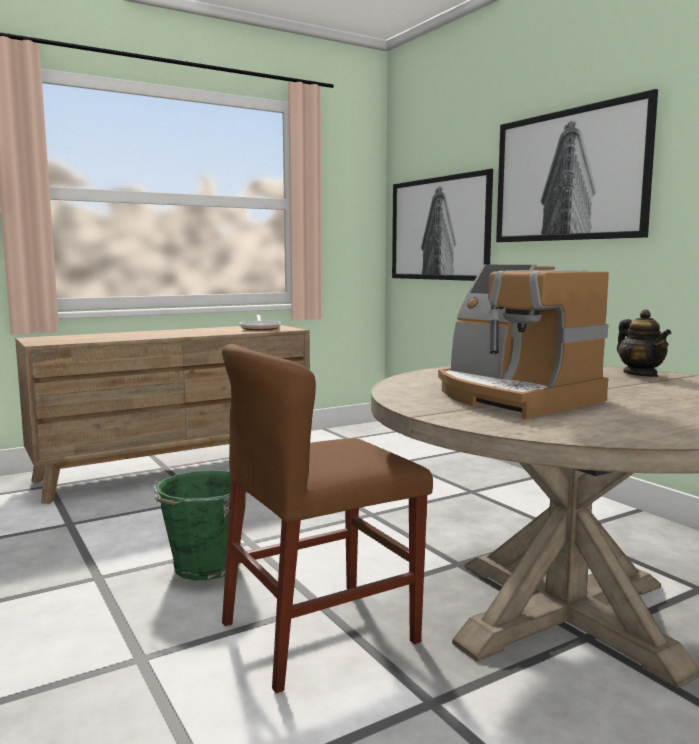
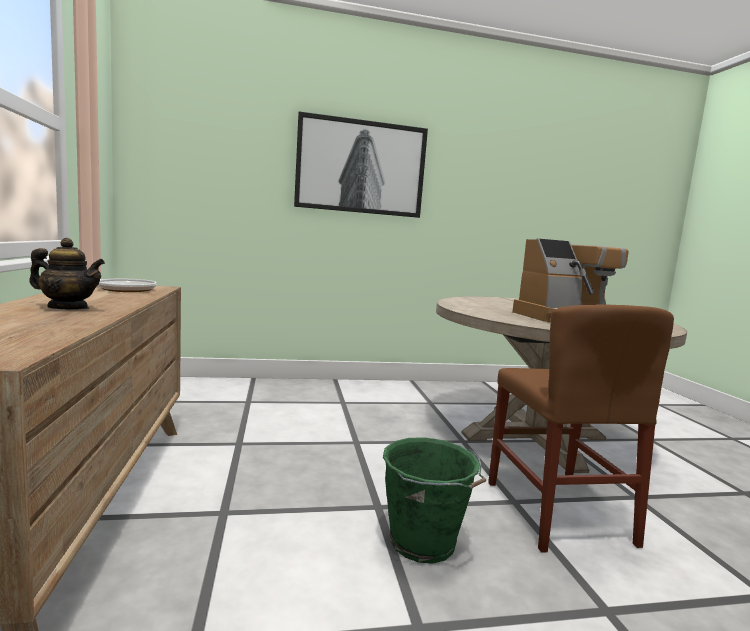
camera: 70 degrees left, 0 degrees up
picture [392,169,493,281] -> none
teapot [617,309,671,377] -> teapot moved to [29,238,105,310]

